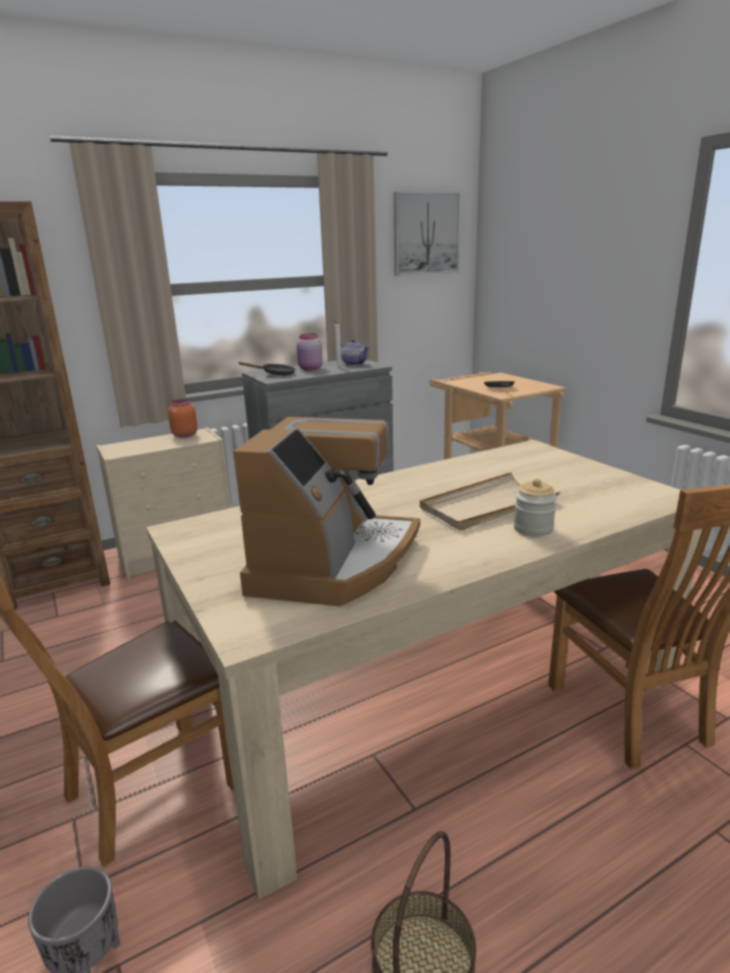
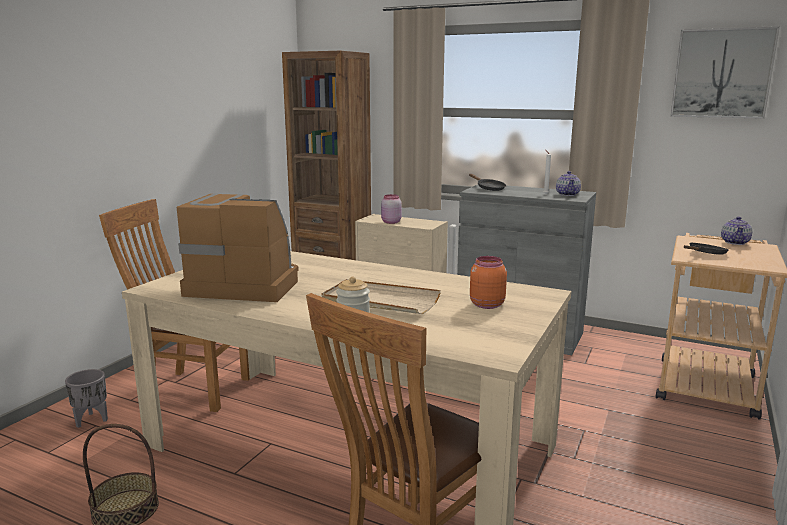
camera: 55 degrees right, 5 degrees down
orange jar [168,399,198,438] -> orange jar moved to [470,256,507,309]
coffee machine [233,417,420,607] -> coffee machine turned 150 degrees counterclockwise [177,193,299,302]
pink jar [297,333,323,370] -> pink jar moved to [381,194,402,224]
none -> teapot [721,217,752,245]

